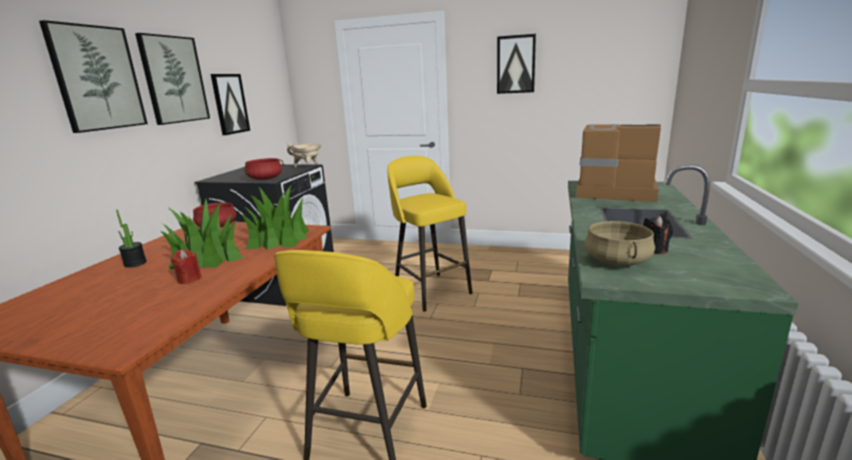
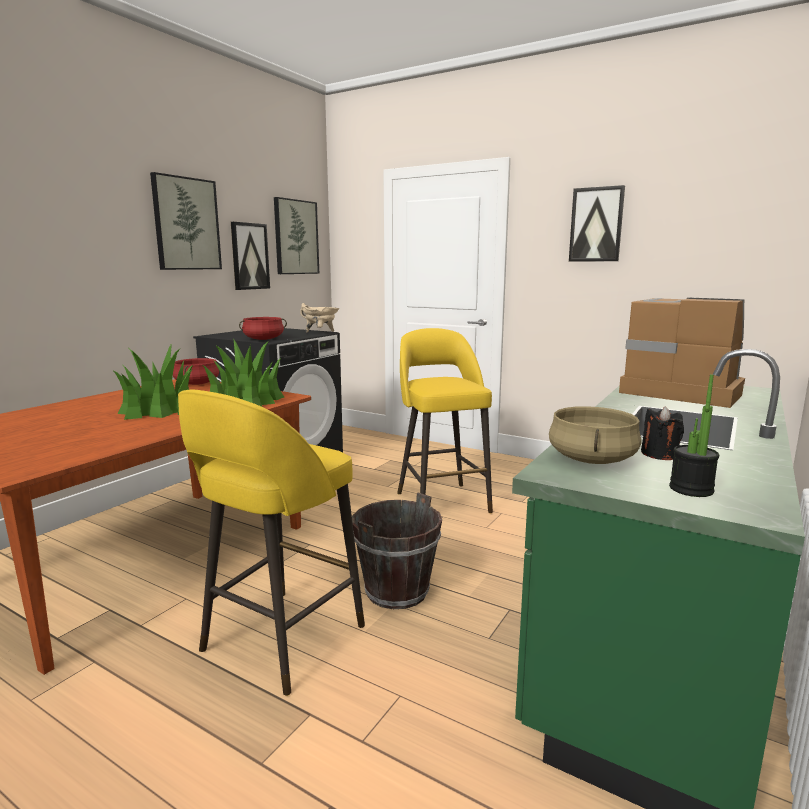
camera: 15 degrees right, 5 degrees down
picture [39,20,148,133] -> picture moved to [274,197,319,274]
potted plant [116,210,147,268] -> potted plant moved to [669,374,719,497]
red candle [171,249,202,284] -> none
none -> brown bucket [352,492,442,609]

